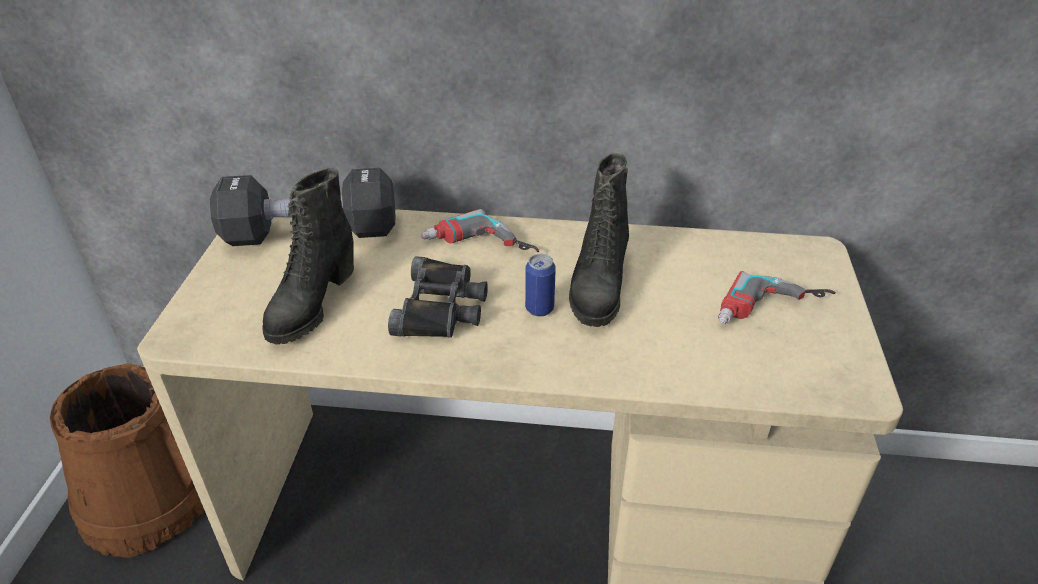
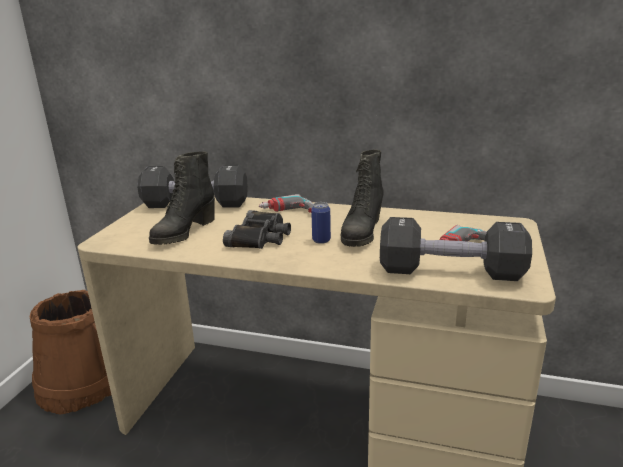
camera: 10 degrees right, 15 degrees down
none -> black dumbbell [380,217,532,281]

